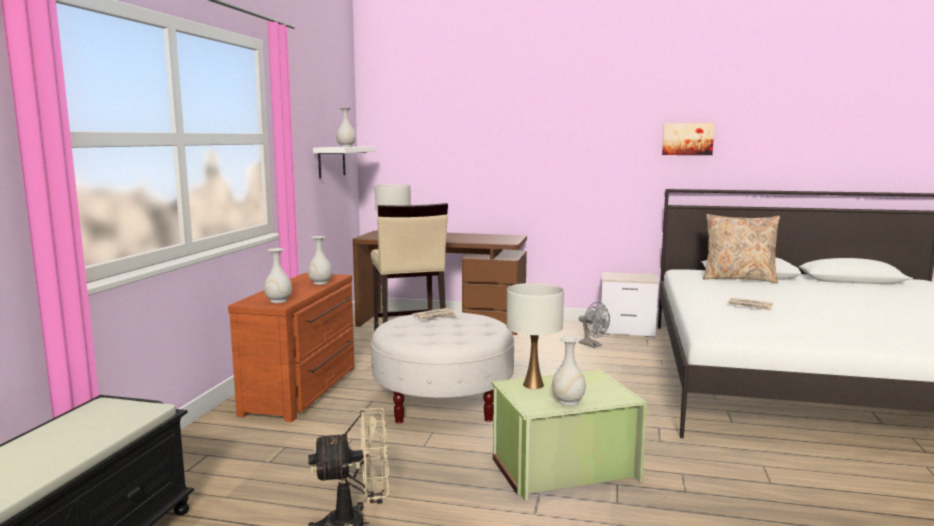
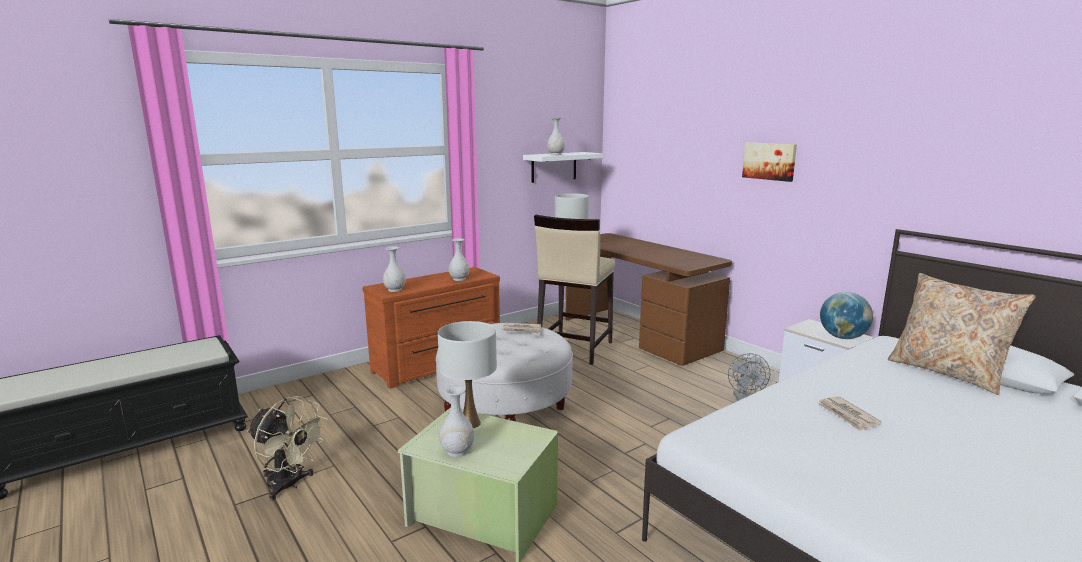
camera: 40 degrees right, 5 degrees up
picture [662,123,715,155] -> picture moved to [742,142,797,182]
none -> globe [820,292,873,339]

